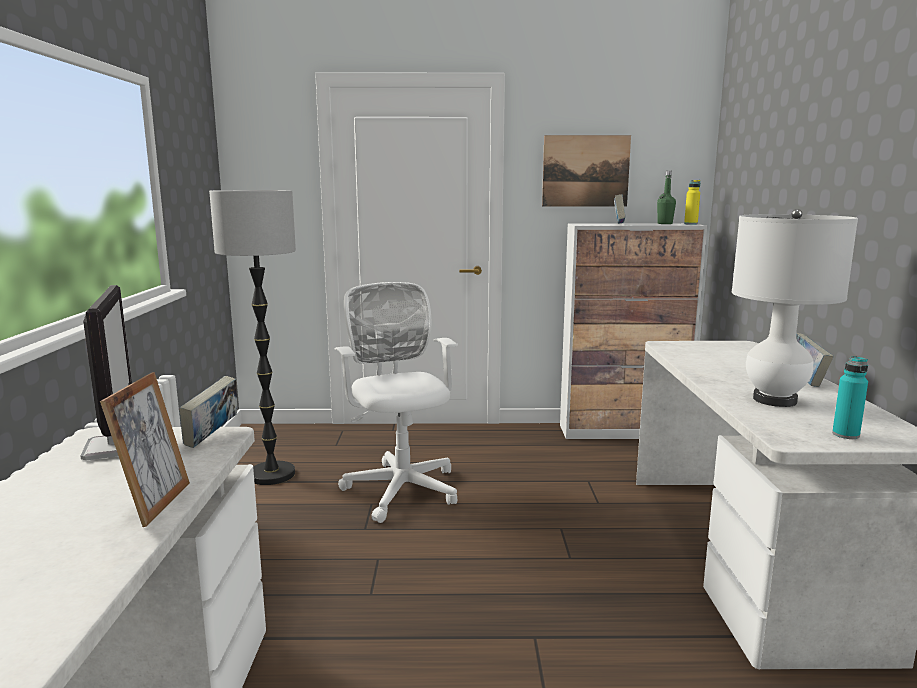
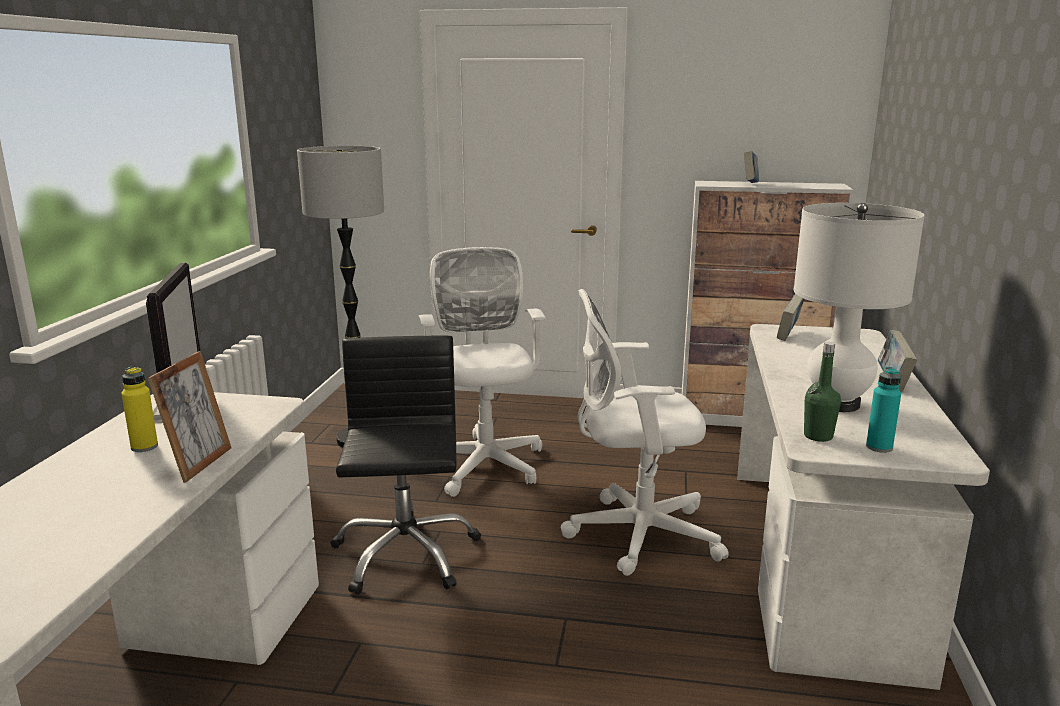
camera: 10 degrees right, 5 degrees up
book [179,376,237,448] -> book moved to [777,294,804,341]
picture [542,135,631,207] -> none
green bottle [657,171,676,224] -> green bottle moved to [804,342,841,442]
yellow bottle [684,180,700,225] -> yellow bottle moved to [121,367,158,452]
none -> black office chair [331,336,481,595]
none -> white office chair [561,289,729,576]

